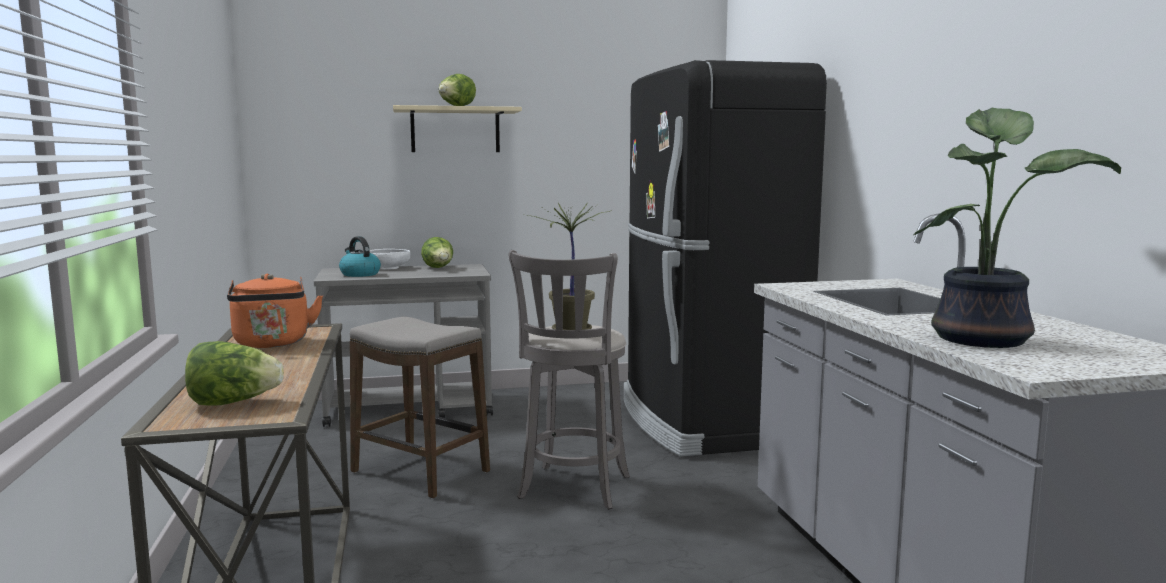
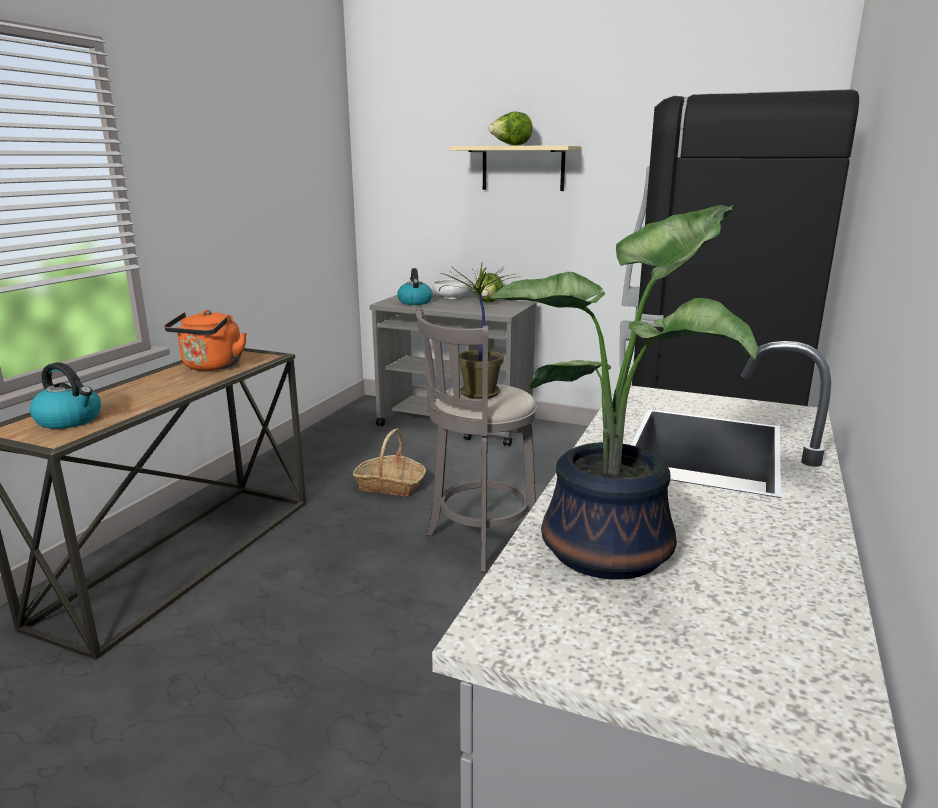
camera: 35 degrees right, 10 degrees up
lettuce [185,341,284,406] -> kettle [30,362,101,429]
stool [350,317,490,498] -> basket [353,428,426,496]

